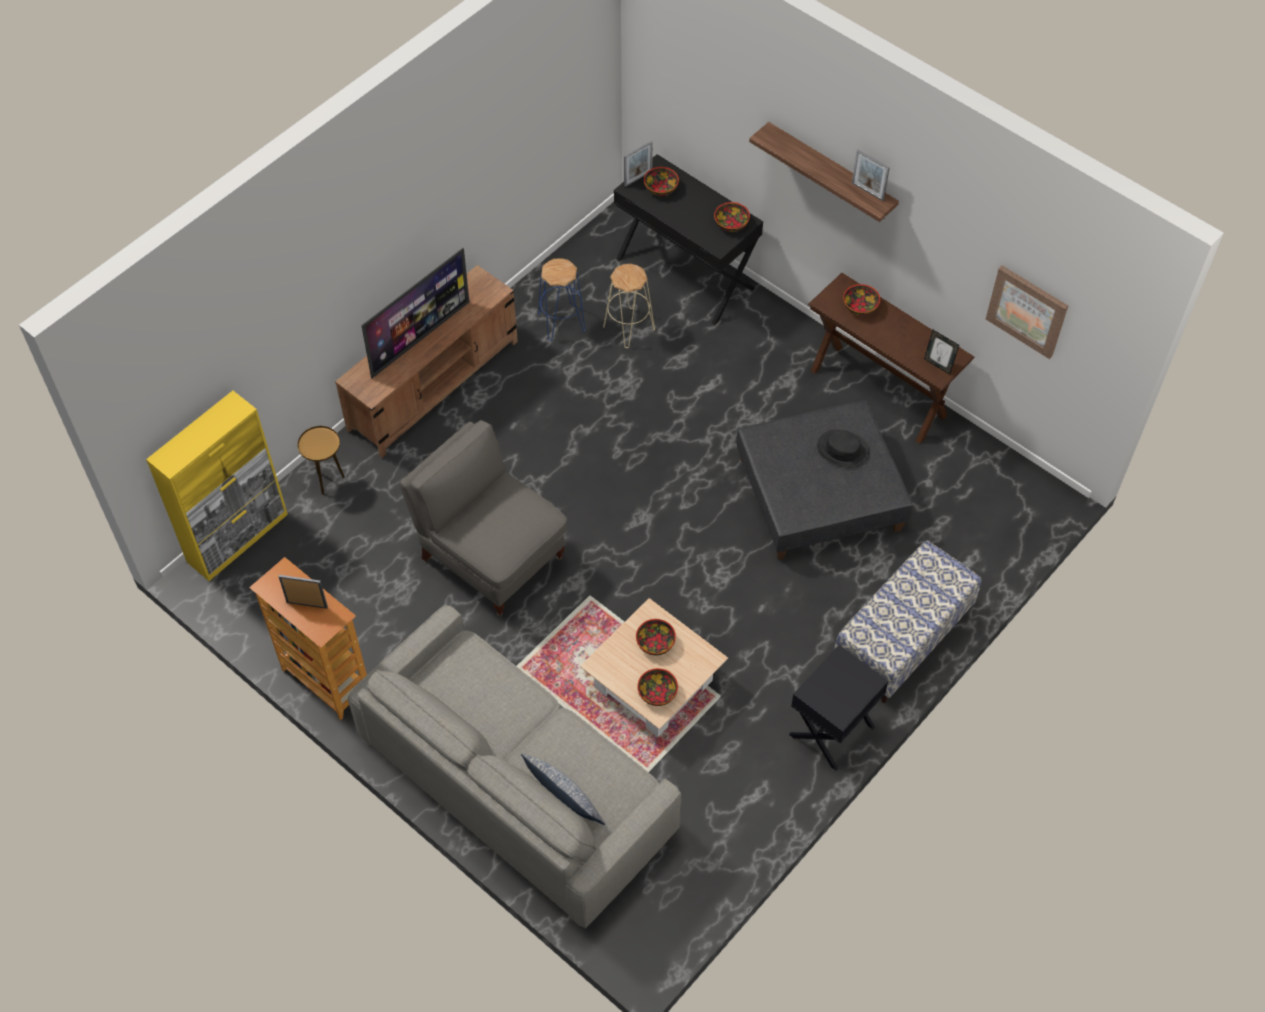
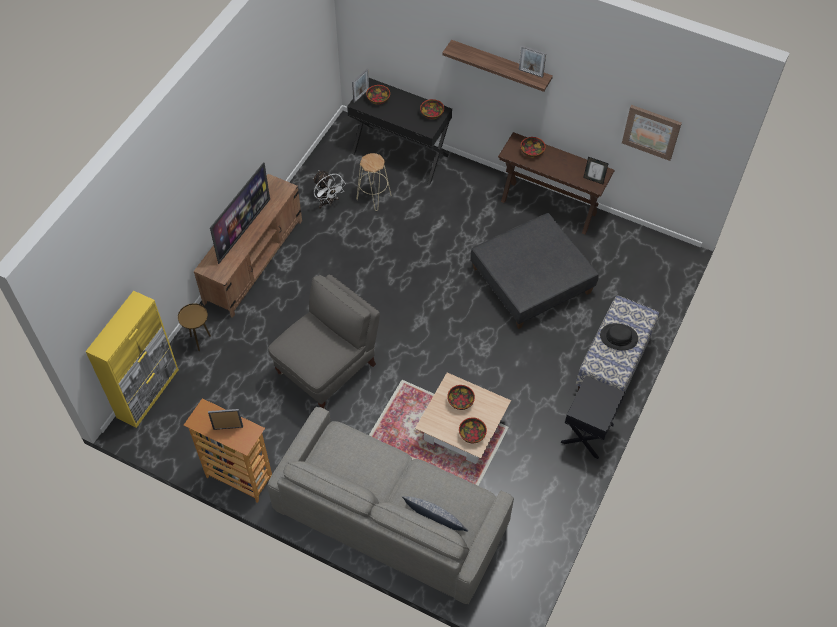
camera: 15 degrees left, 0 degrees up
grey armchair [400,420,567,617] -> grey armchair turned 105 degrees clockwise [268,274,380,409]
blue stool [538,258,585,341] -> white fan [313,171,346,209]
black hat [817,430,870,468] -> black hat moved to [600,323,638,350]

